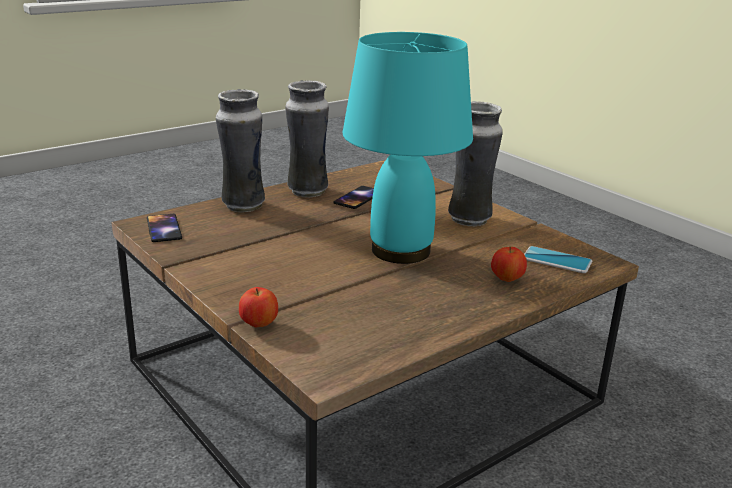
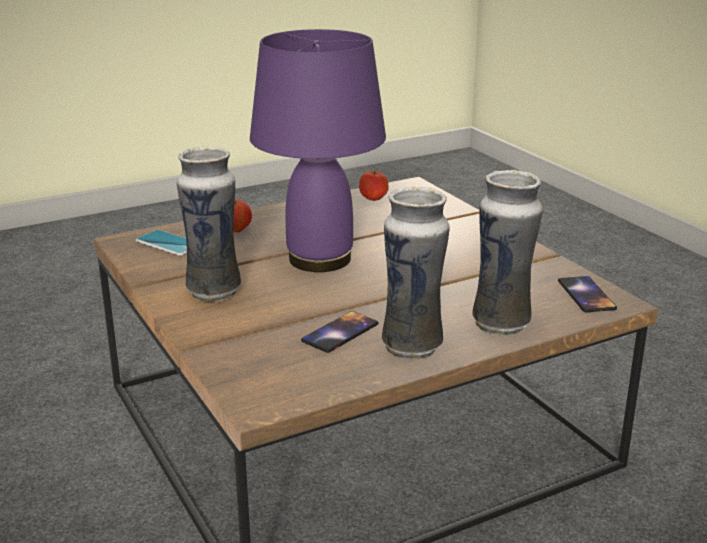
camera: 170 degrees left, 0 degrees up
apple [239,287,278,327] -> apple moved to [359,171,389,201]
turquoise table lamp [342,32,473,264] -> purple table lamp [250,29,386,272]

